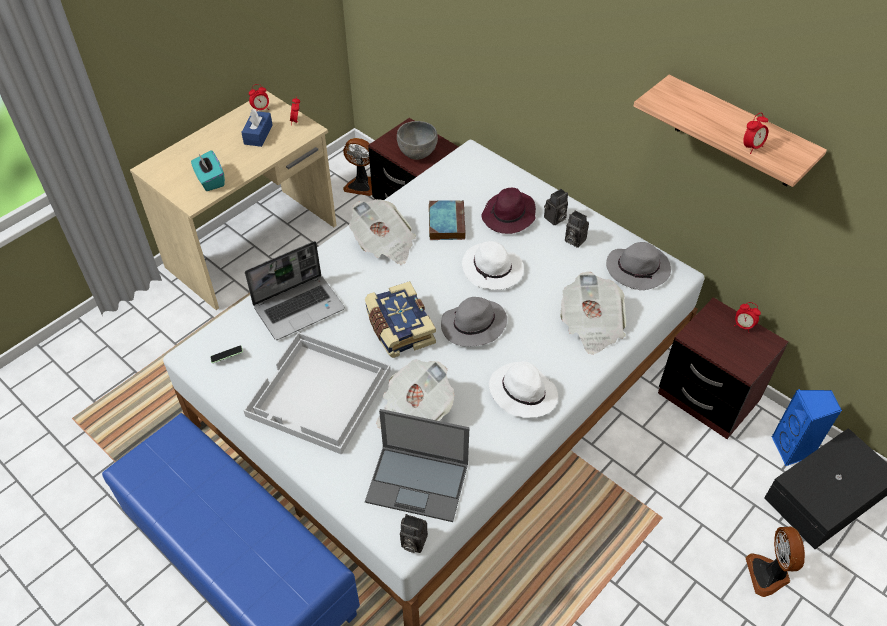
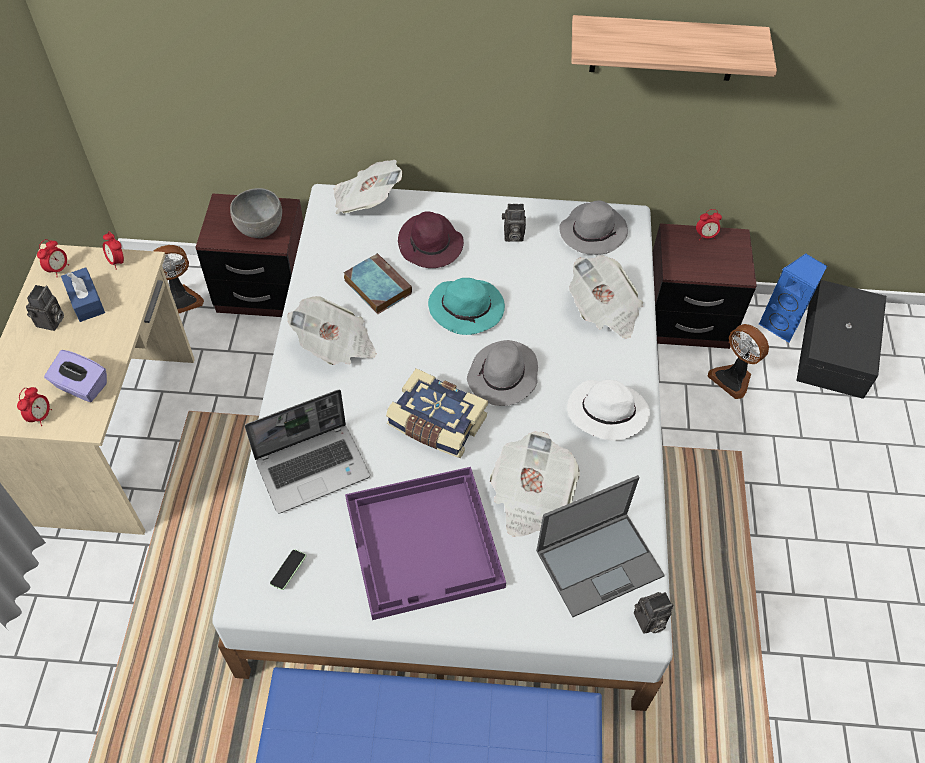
camera: 40 degrees left, 5 degrees up
turquoise tissue box [191,150,225,191] -> purple tissue box [44,350,107,402]
white tray [243,332,391,455] -> purple tray [345,467,506,620]
laptop [245,241,345,340] -> laptop turned 45 degrees clockwise [245,390,370,514]
white hat [462,241,524,290] -> turquoise hat [428,278,505,335]
camera [544,189,568,225] -> camera moved to [26,285,64,331]
alarm clock [743,113,768,154] -> alarm clock moved to [17,387,52,426]
fan [745,527,805,597] -> fan moved to [707,324,769,399]
none -> newspaper [334,160,402,214]

